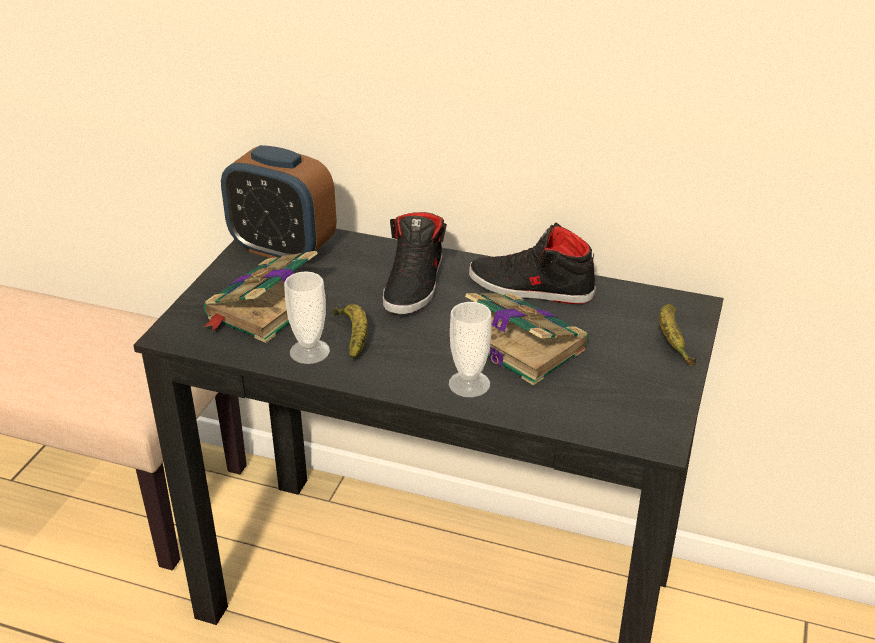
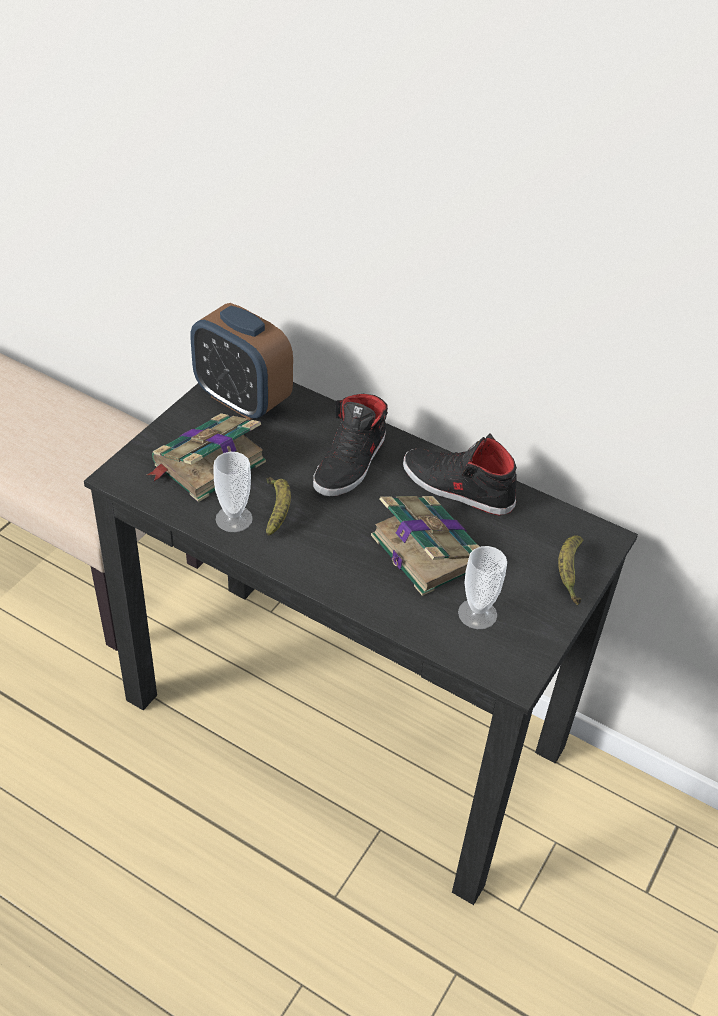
camera: 10 degrees right, 10 degrees up
cup [449,302,491,397] -> cup moved to [458,546,507,629]

